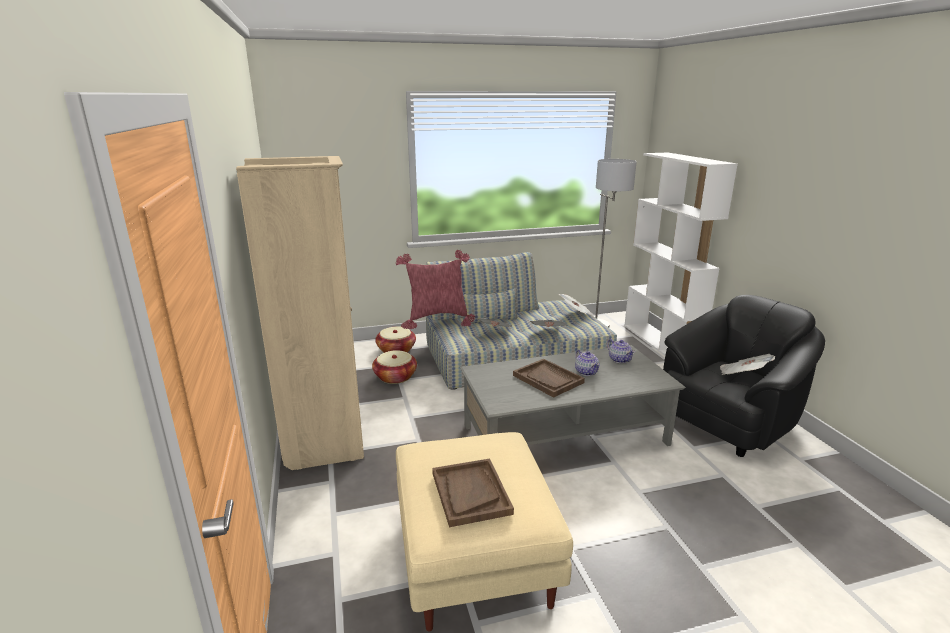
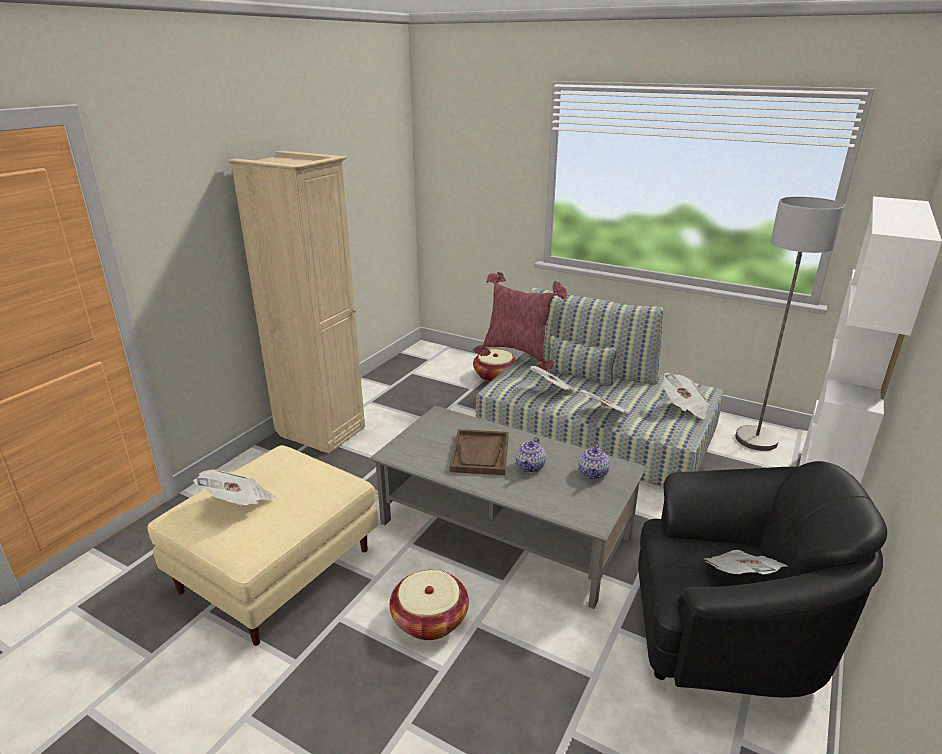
camera: 45 degrees right, 5 degrees up
basket [372,350,417,384] -> basket moved to [390,570,469,640]
brown tray [432,458,514,527] -> newspaper [193,469,276,506]

